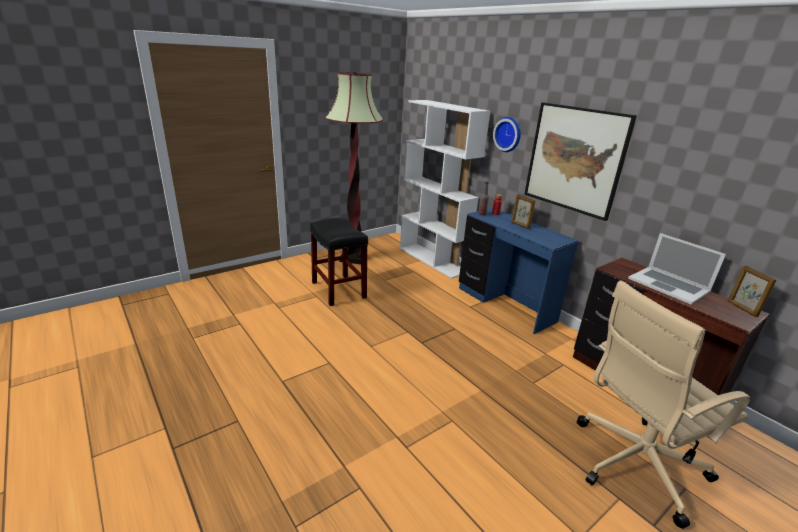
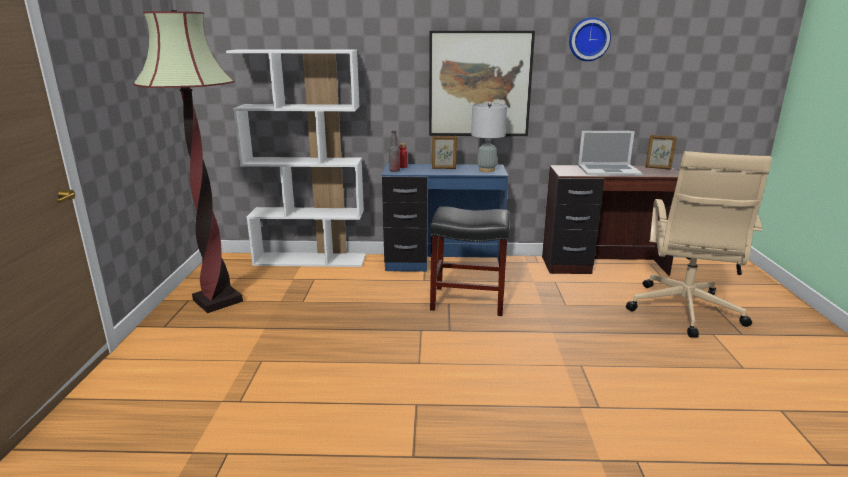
camera: 50 degrees left, 5 degrees down
black stool [310,218,368,306] -> black stool moved to [430,206,510,316]
wall clock [493,117,521,152] -> wall clock moved to [569,17,611,61]
none -> grey table lamp [471,102,507,172]

